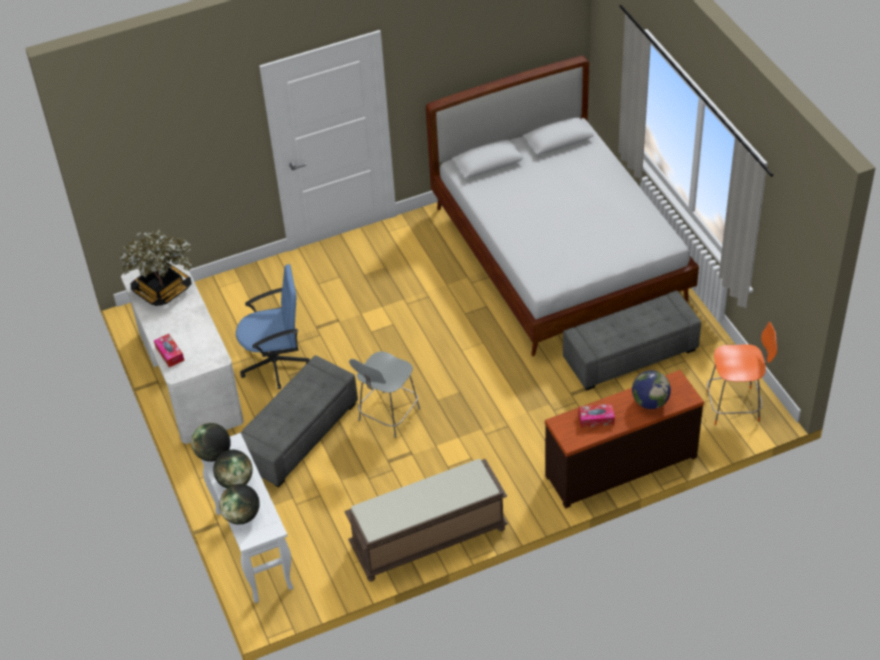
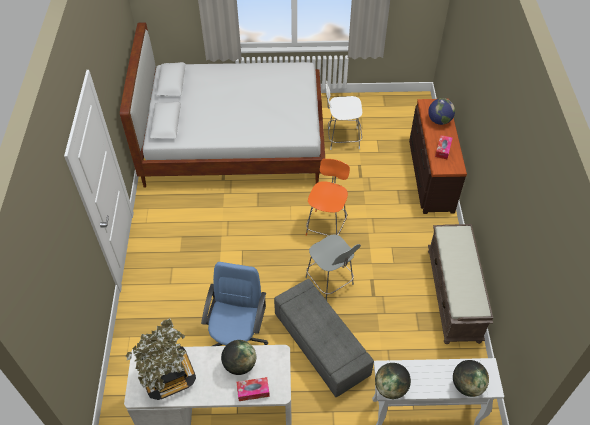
camera: 70 degrees left, 5 degrees up
globe [213,450,253,489] -> globe moved to [221,340,256,375]
grey ottoman [563,290,701,391] -> white chair [326,81,362,150]
orange chair [707,322,777,425] -> orange chair moved to [306,159,350,236]

